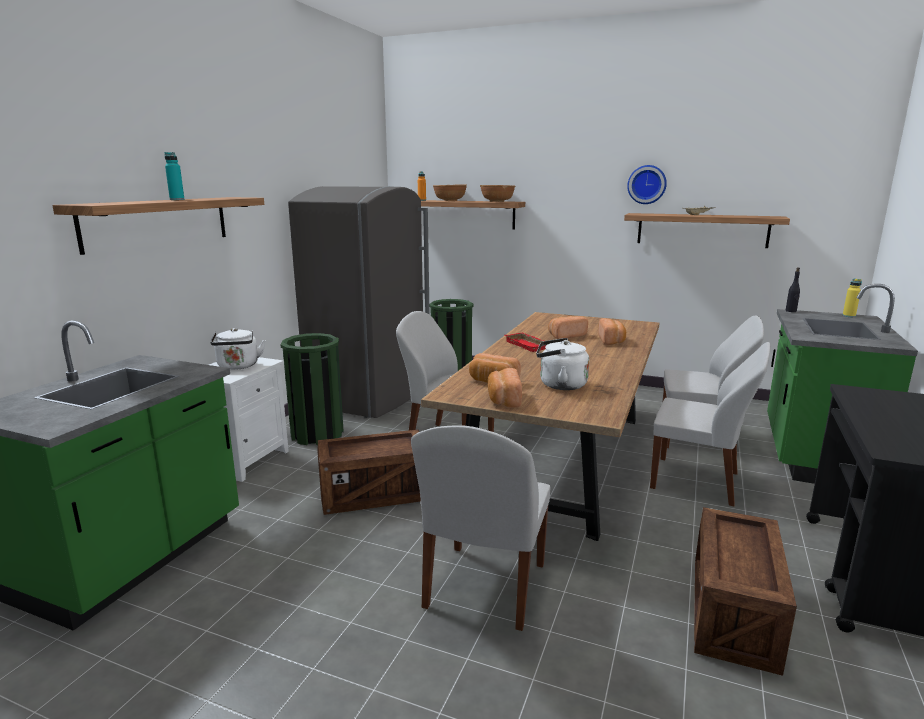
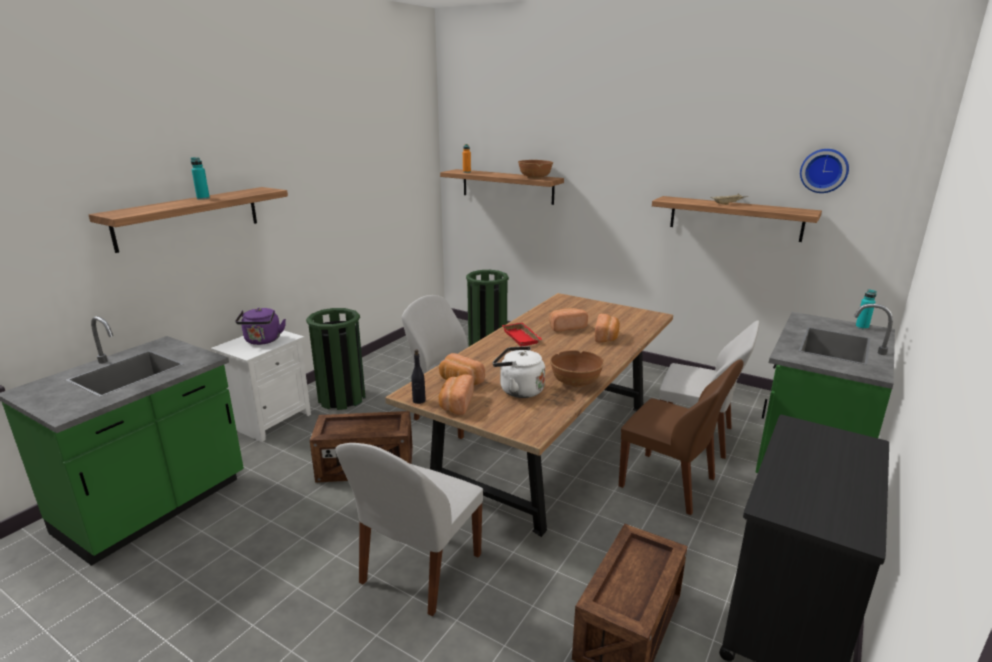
camera: 10 degrees right, 5 degrees up
white kettle [210,328,266,370] -> purple kettle [235,308,286,345]
grey fridge [288,186,430,418] -> none
brown bowl [433,184,467,201] -> brown bowl moved to [550,350,604,387]
wall clock [627,165,667,204] -> wall clock moved to [800,149,849,193]
white chair [650,342,770,506] -> brown chair [619,360,744,515]
black bottle [786,268,800,312] -> black bottle moved to [411,349,426,404]
yellow bottle [843,279,862,317] -> turquoise bottle [855,289,877,330]

